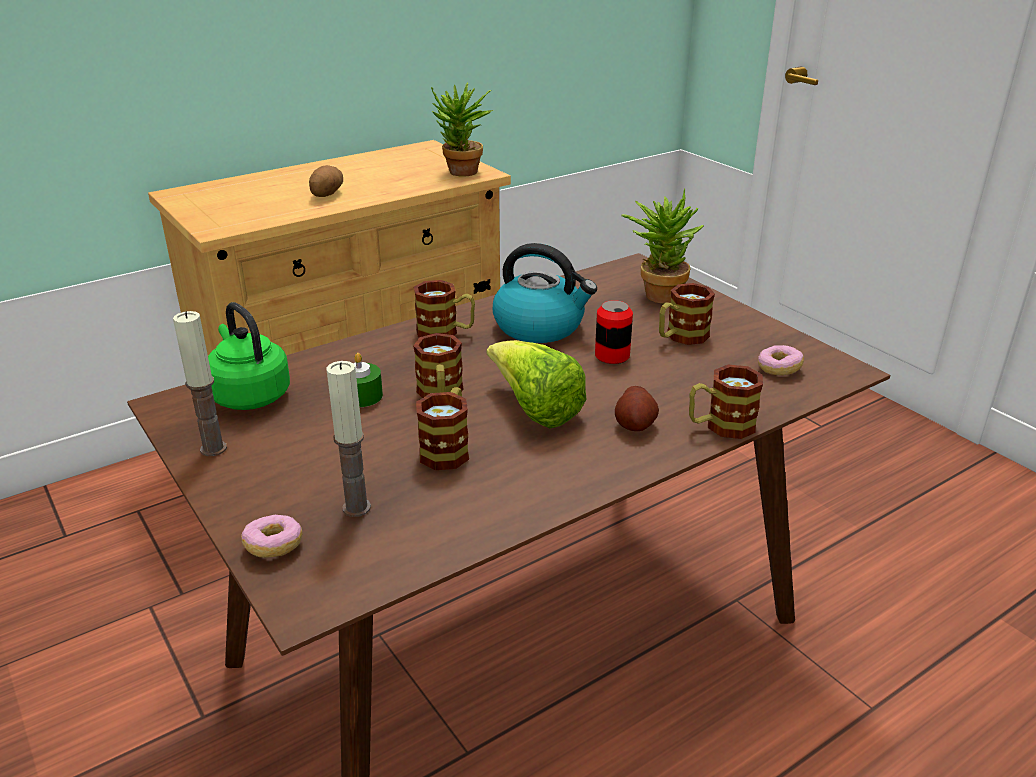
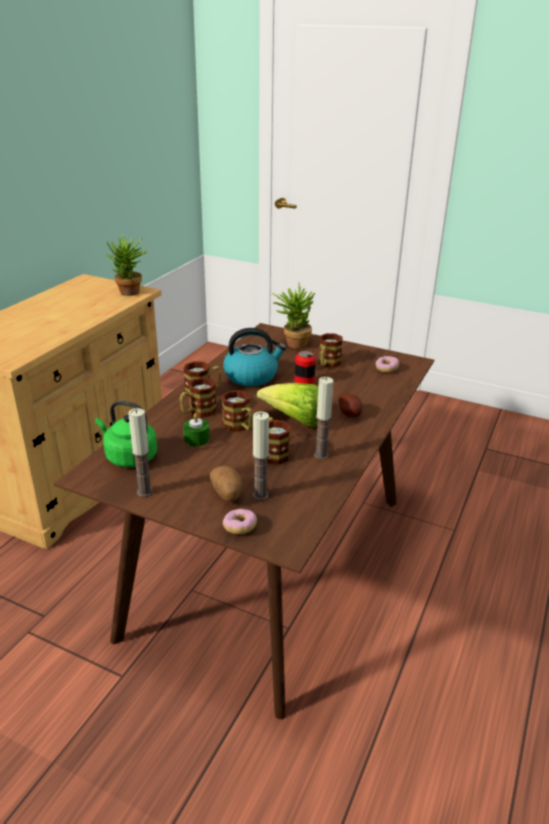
camera: 30 degrees left, 0 degrees up
potato [309,165,343,197] -> potato moved to [210,466,242,502]
mug [689,365,763,439] -> mug moved to [179,377,217,418]
none -> candle [314,377,333,460]

